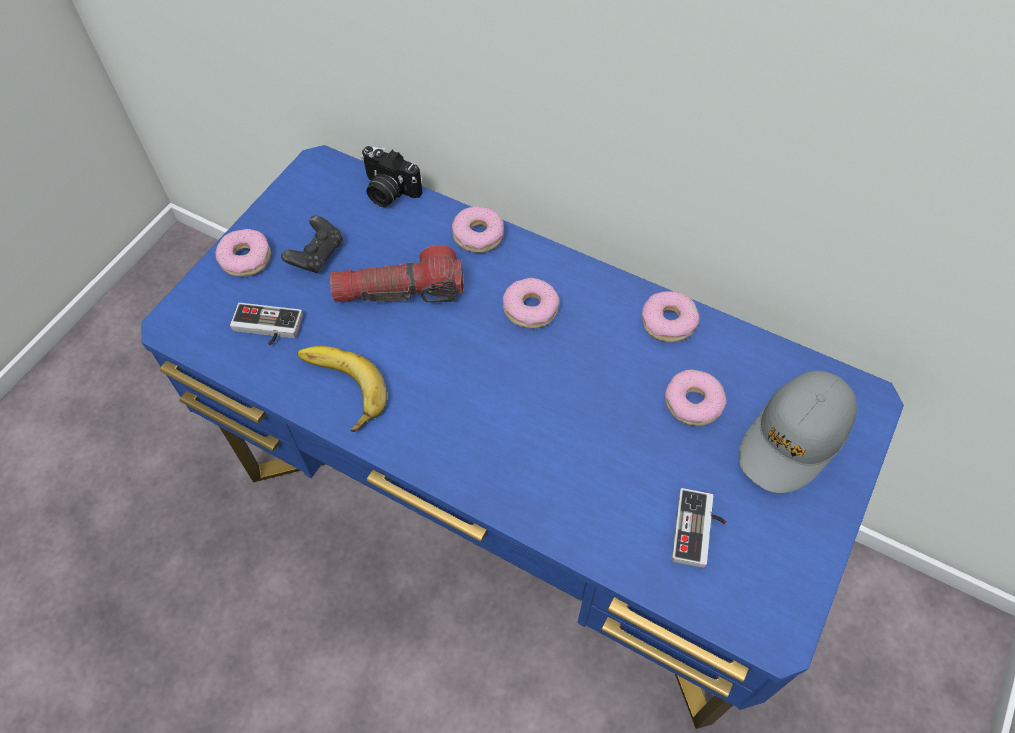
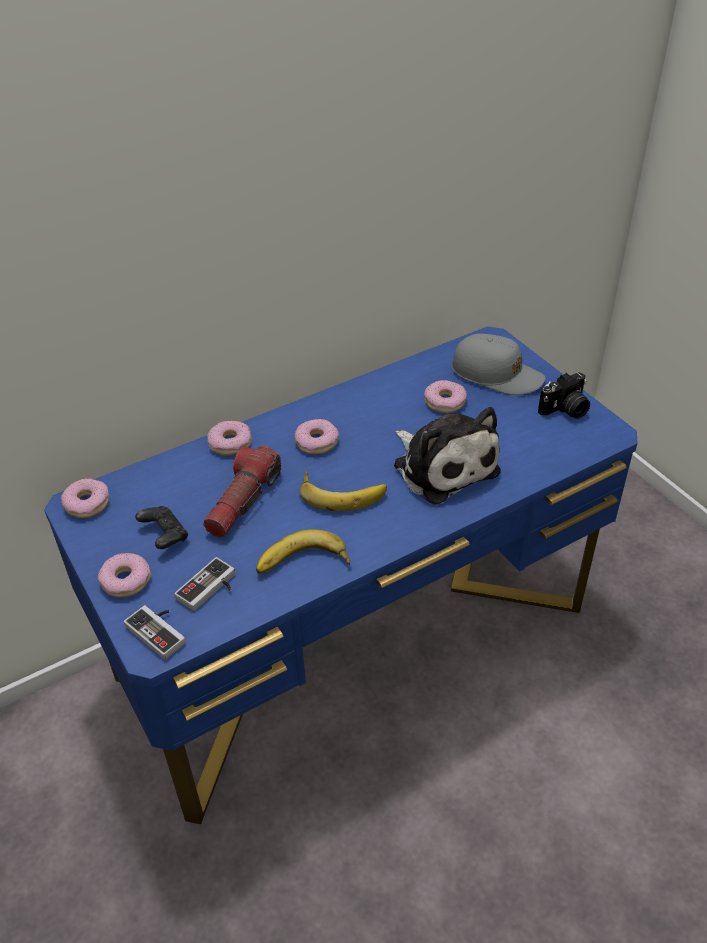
camera: 60 degrees left, 15 degrees down
camera [361,146,423,207] -> camera moved to [538,372,590,419]
donut [642,291,699,342] -> donut moved to [61,478,109,518]
game controller [671,488,727,568] -> game controller moved to [124,605,186,660]
grey cap [739,371,857,493] -> grey cap turned 45 degrees counterclockwise [452,334,546,395]
none -> banana [299,471,387,511]
none -> plush toy [394,407,501,505]

